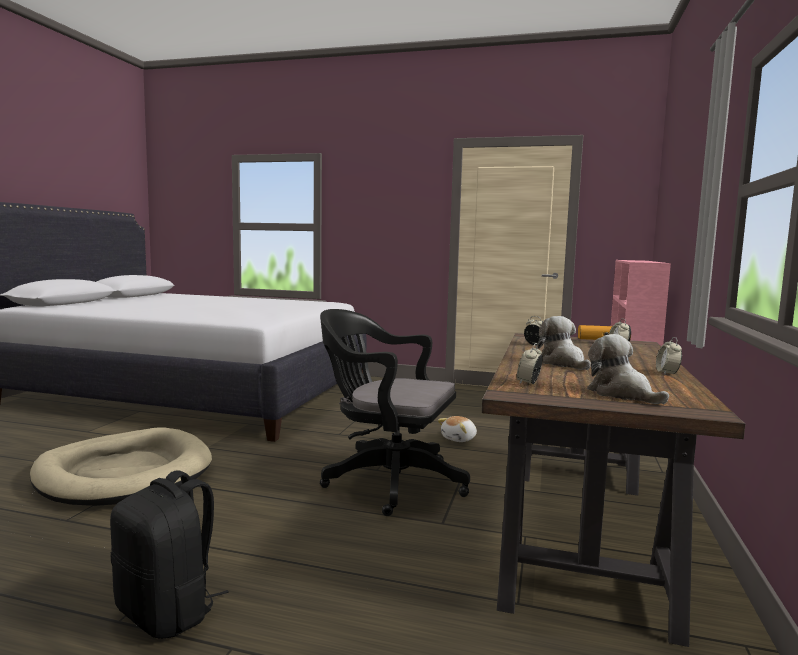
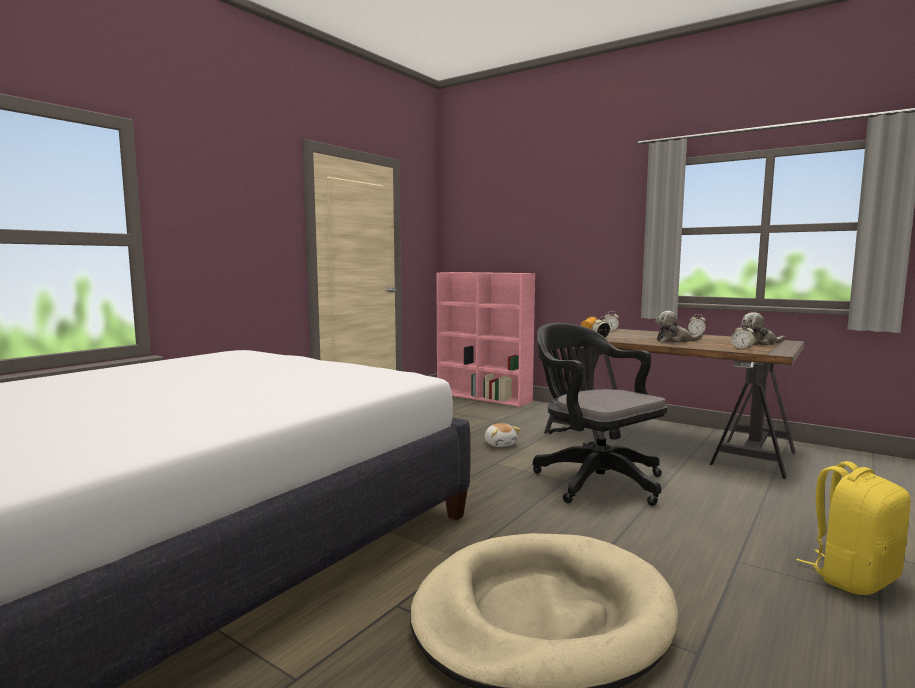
camera: 70 degrees left, 0 degrees up
black backpack [110,470,229,639] -> yellow backpack [796,461,911,595]
black office chair [320,309,470,516] -> black office chair turned 105 degrees clockwise [533,323,668,506]

